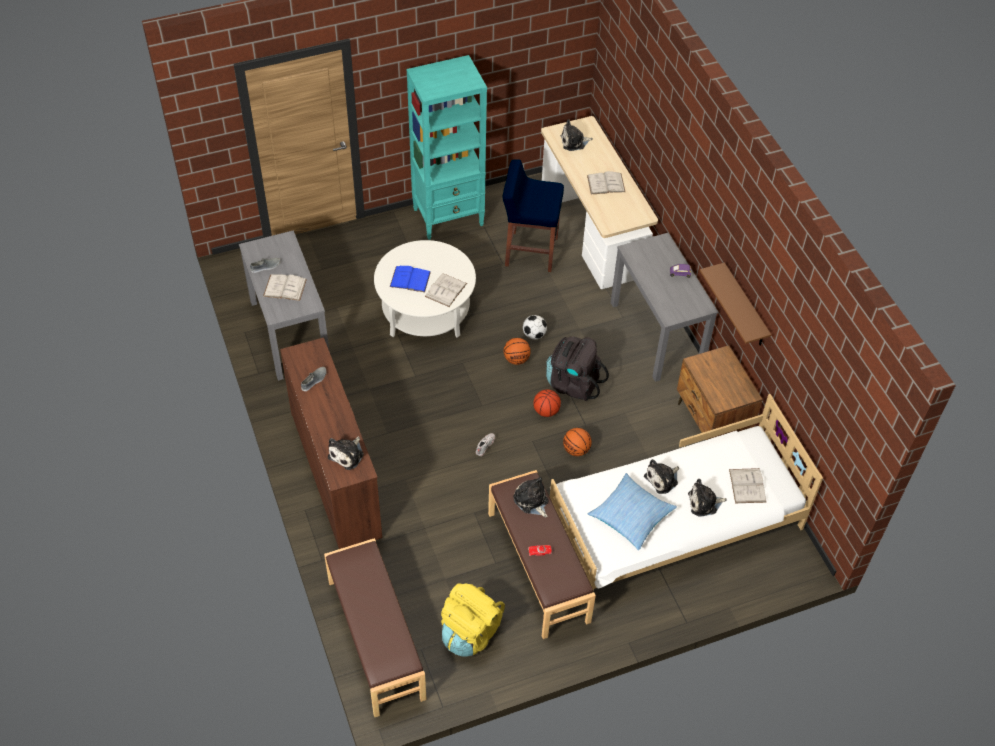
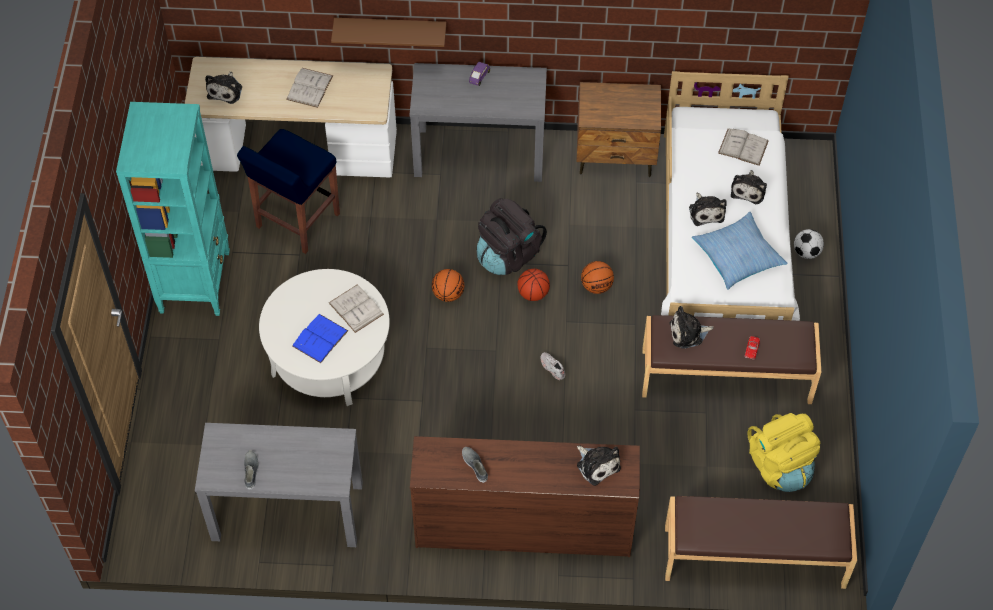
camera: 65 degrees left, 5 degrees up
white book [263,274,307,301] -> none
football [523,315,547,339] -> football moved to [794,229,824,259]
brown shelf [700,263,771,346] -> brown shelf moved to [331,18,446,47]

